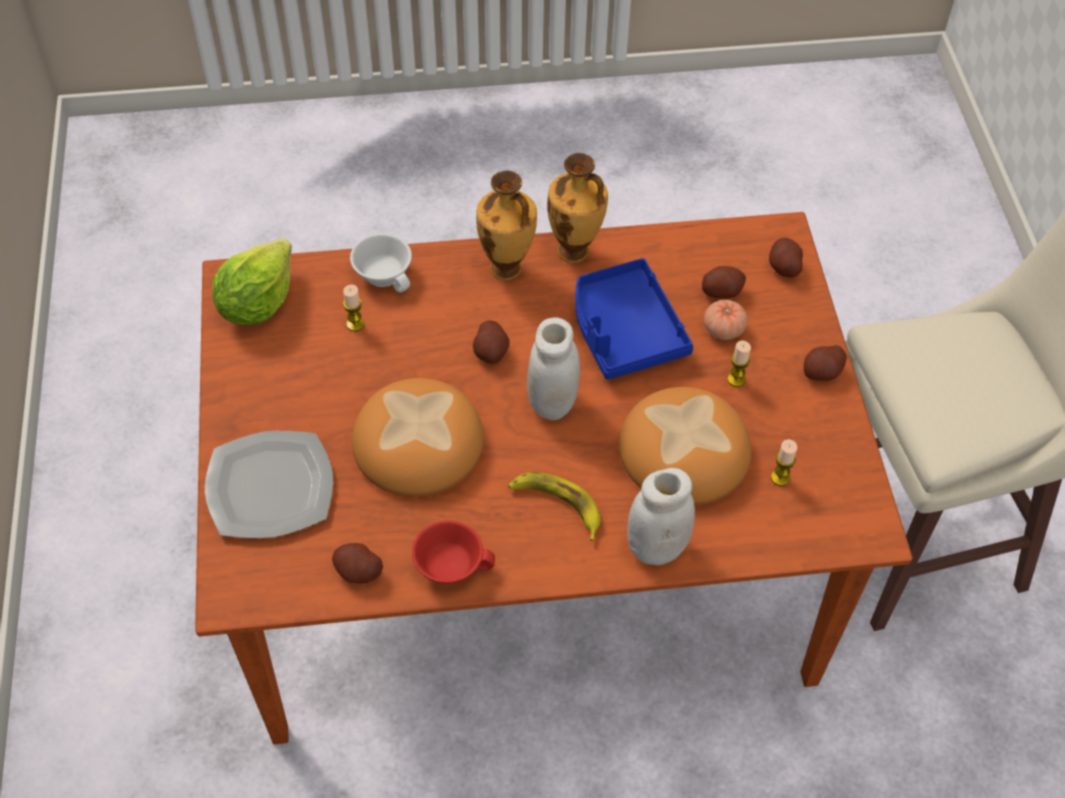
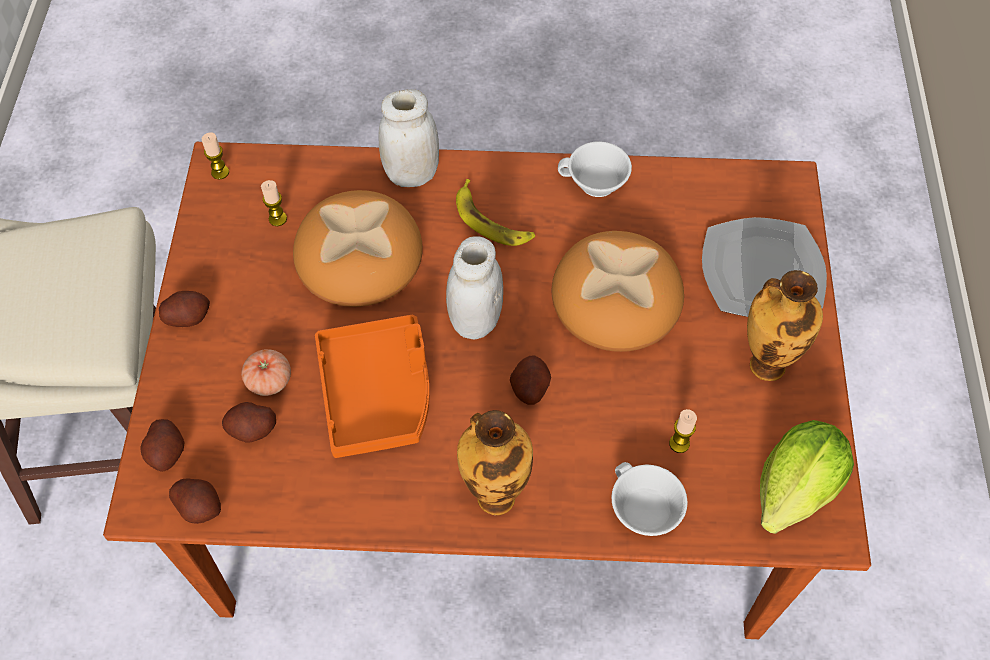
camera: 170 degrees left, 5 degrees up
potato [332,543,383,584] -> potato moved to [169,478,221,524]
red cup [412,520,495,584] -> white cup [558,141,632,197]
vase [547,153,608,263] -> vase moved to [747,270,823,381]
blue tray [575,258,694,380] -> orange tray [315,315,429,458]
candle [727,340,751,387] -> candle moved to [202,132,229,180]

